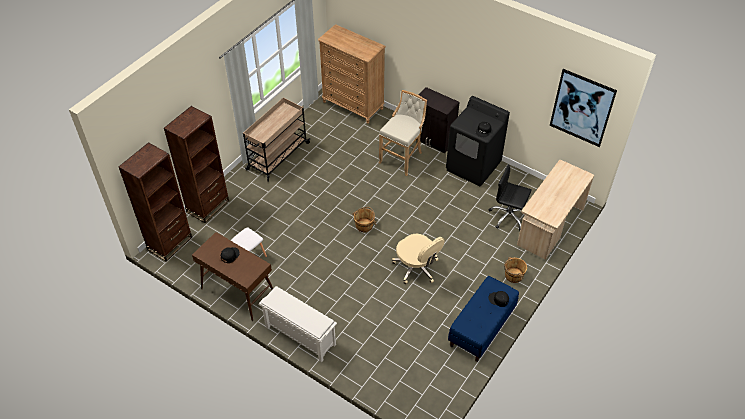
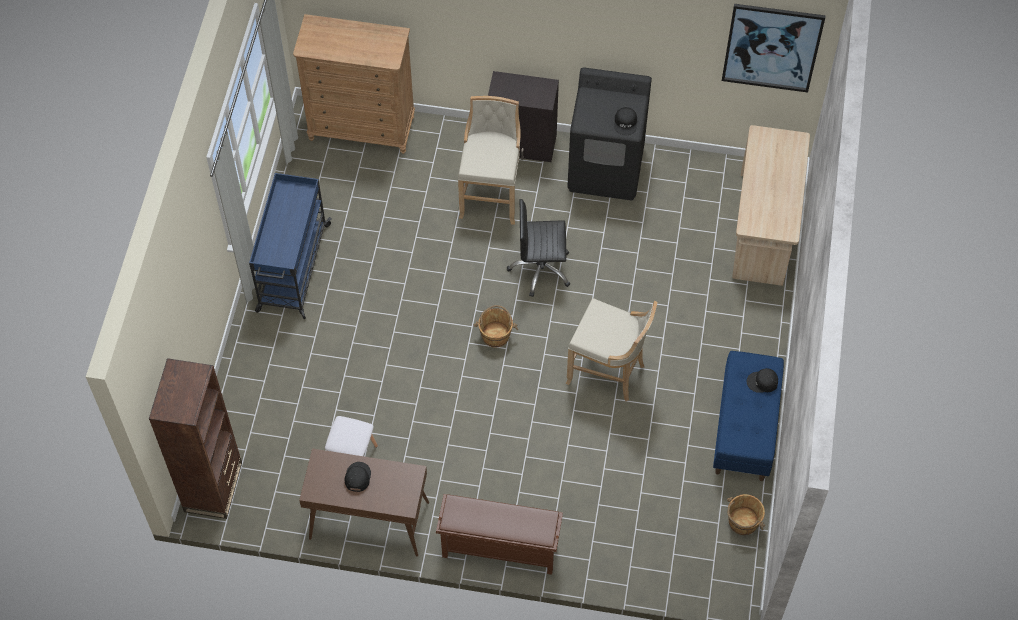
camera: 25 degrees left, 10 degrees up
brown bookcase [164,106,229,223] -> none
beige cart [243,98,310,182] -> blue cart [249,173,332,319]
white shoe rack [259,286,337,362] -> brown shoe rack [436,494,563,575]
beige office chair [392,234,445,284] -> beige stool [566,298,657,401]
black office chair [489,164,532,230] -> black office chair moved to [507,199,570,297]
brown bucket [504,257,527,283] -> brown bucket moved to [727,494,765,535]

